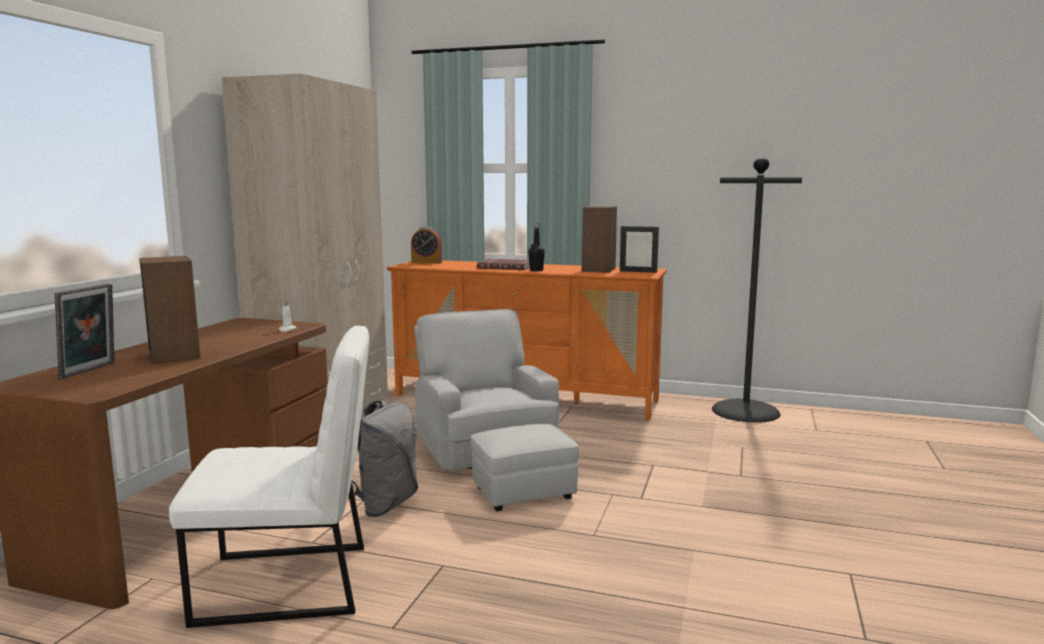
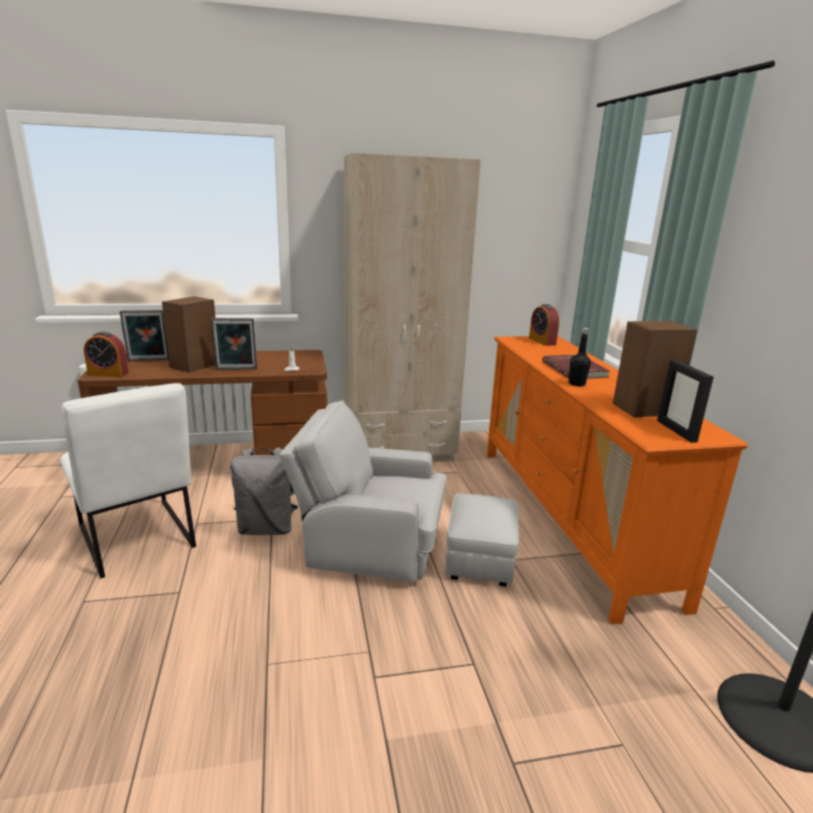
camera: 60 degrees right, 10 degrees up
white armchair [414,309,579,511] -> white armchair turned 120 degrees counterclockwise [280,400,519,587]
none -> alarm clock [84,331,129,377]
none -> picture frame [211,318,257,370]

